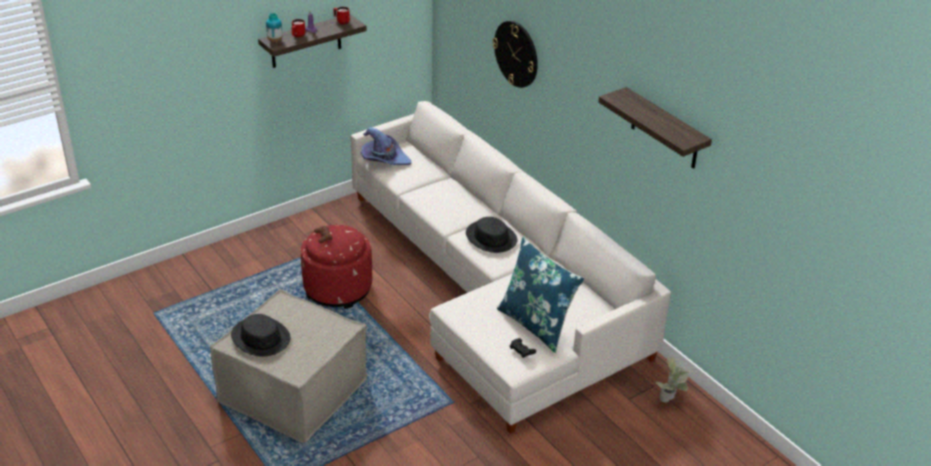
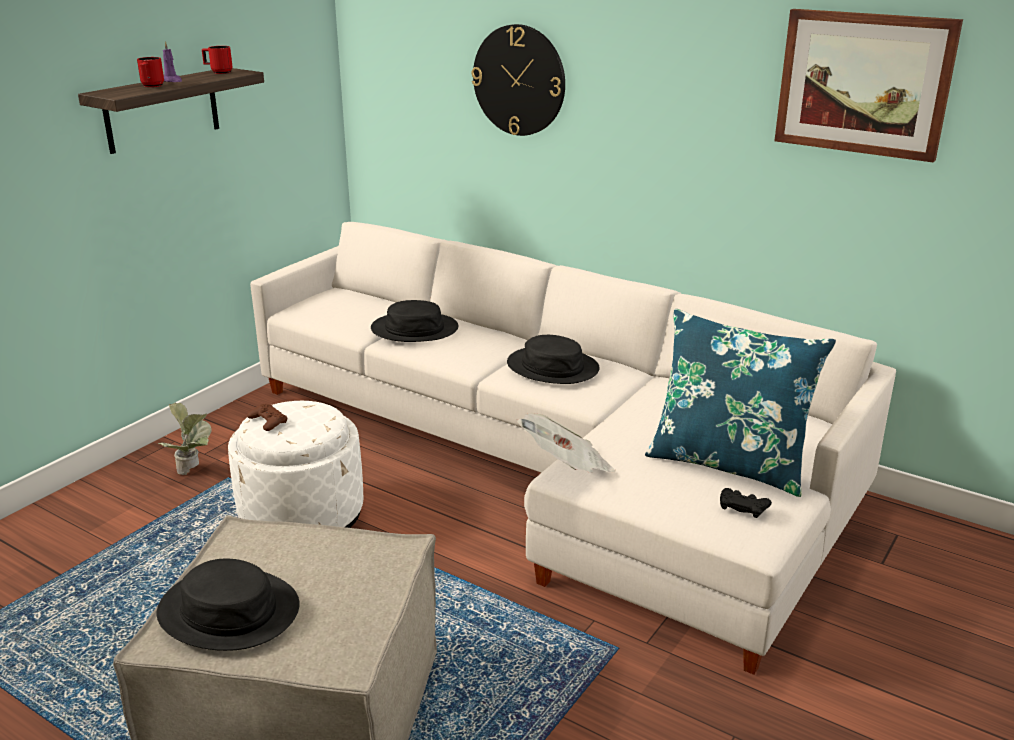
camera: 20 degrees left, 10 degrees down
vase [266,13,282,42] -> none
red ottoman [301,225,372,309] -> white ottoman [228,401,363,528]
purple hat [361,127,411,165] -> none
shelf [598,87,712,169] -> picture [774,9,963,162]
potted plant [656,357,690,403] -> potted plant moved to [158,402,212,475]
none -> black hat [371,300,458,342]
none -> newspaper [517,414,616,473]

